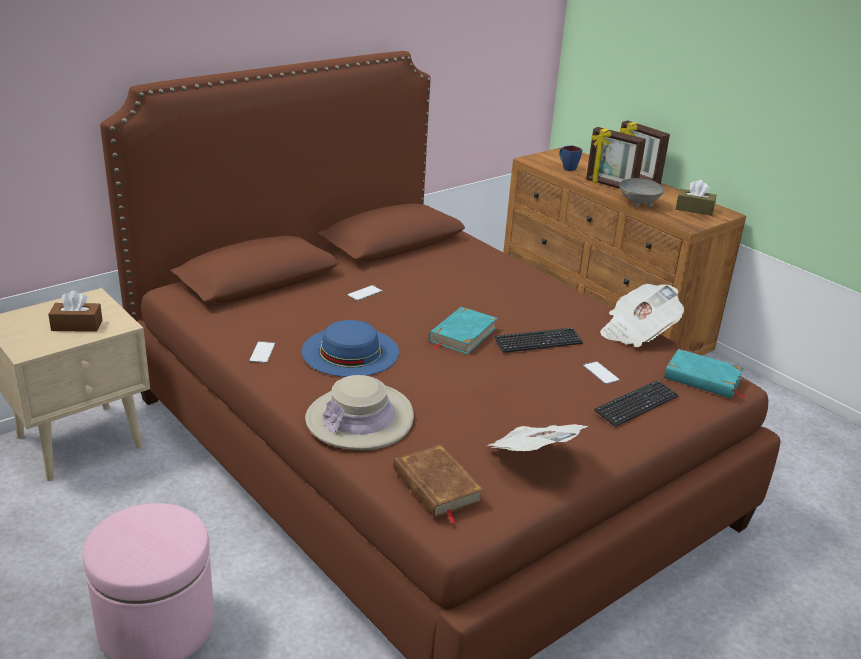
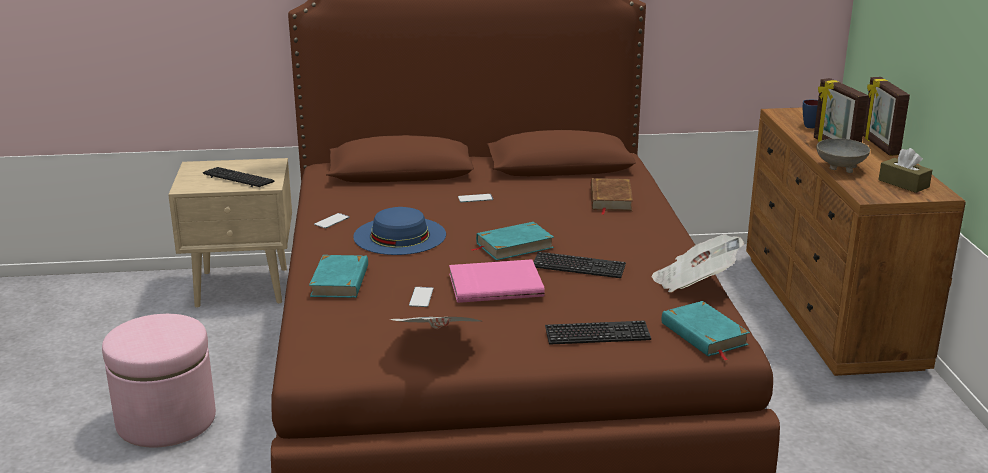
camera: 35 degrees right, 5 degrees down
brown tissue box [48,291,102,332] -> keyboard [203,167,274,187]
beige hat [305,375,414,450] -> turquoise book [309,255,368,298]
brown book [393,444,484,524] -> brown book moved to [591,178,633,215]
phone [583,361,620,384] -> phone moved to [409,287,434,307]
none -> pink book [449,259,545,303]

